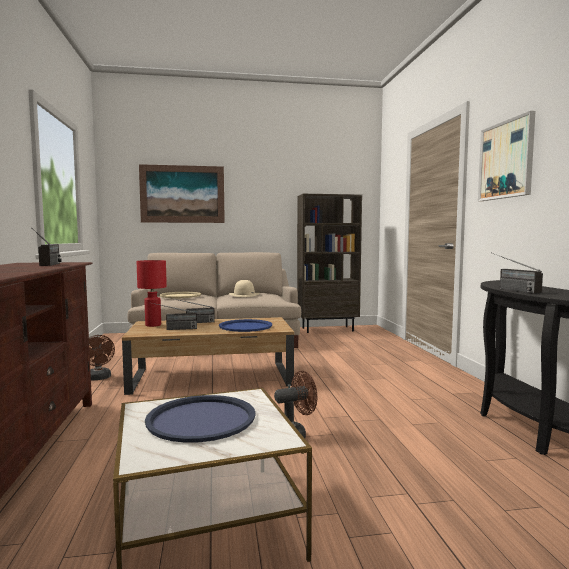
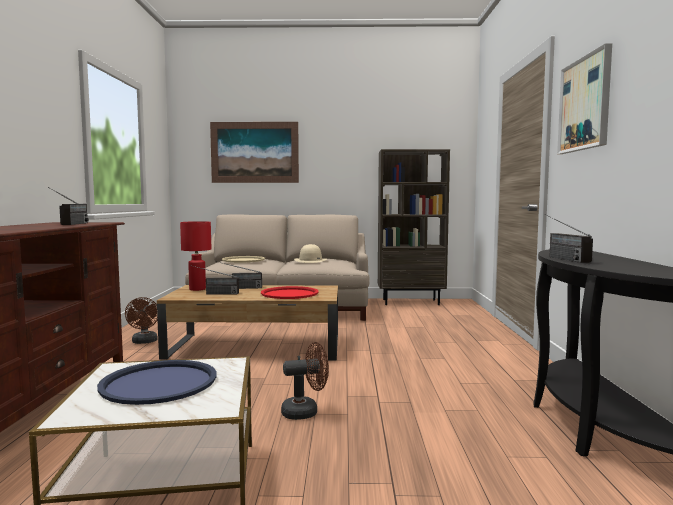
camera: 10 degrees right, 0 degrees up
blue tray [219,319,272,332] -> red tray [261,286,319,299]

